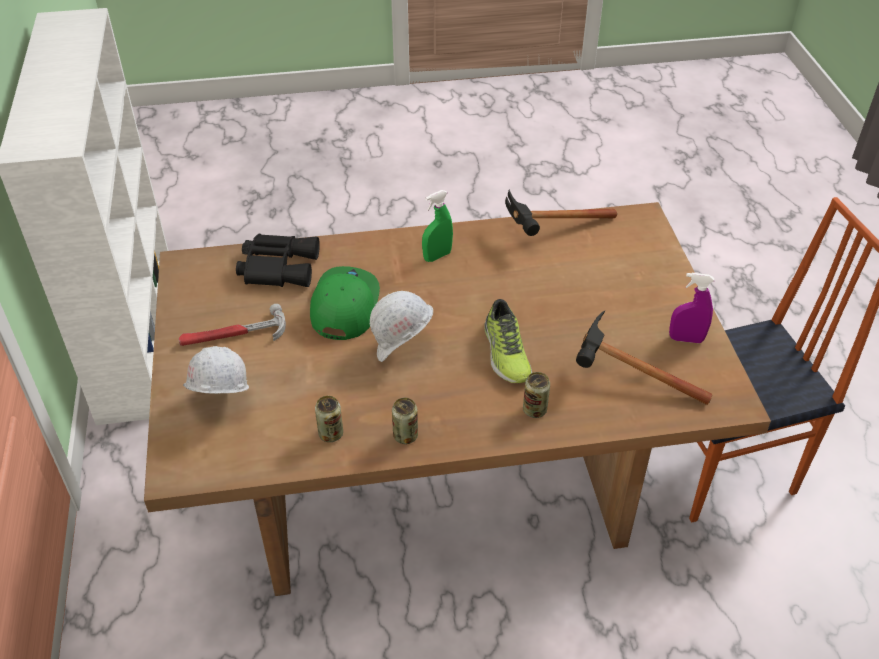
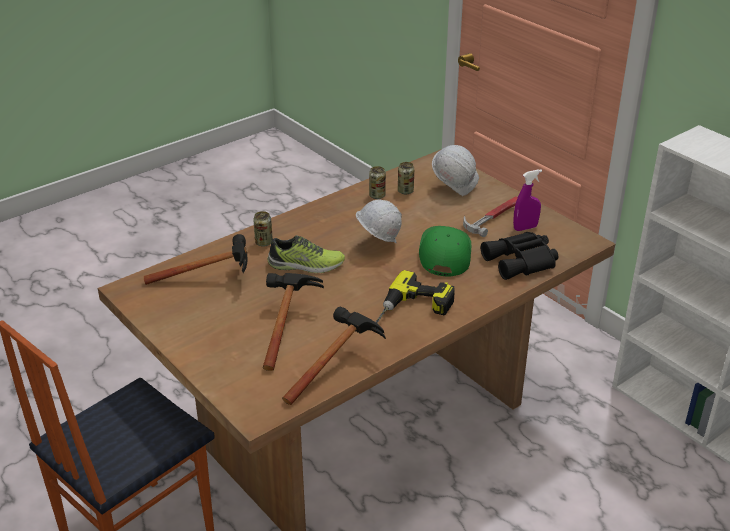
camera: 150 degrees right, 10 degrees down
green cap [310,266,380,340] -> green cap turned 150 degrees counterclockwise [419,226,471,277]
can [392,398,418,444] -> can moved to [398,162,414,195]
green spray bottle [422,190,453,262] -> power drill [376,270,455,324]
shoe [484,299,532,383] -> shoe turned 135 degrees clockwise [267,235,345,273]
purple spray bottle [669,273,714,343] -> purple spray bottle moved to [513,169,542,231]
none -> hammer [263,273,324,371]

